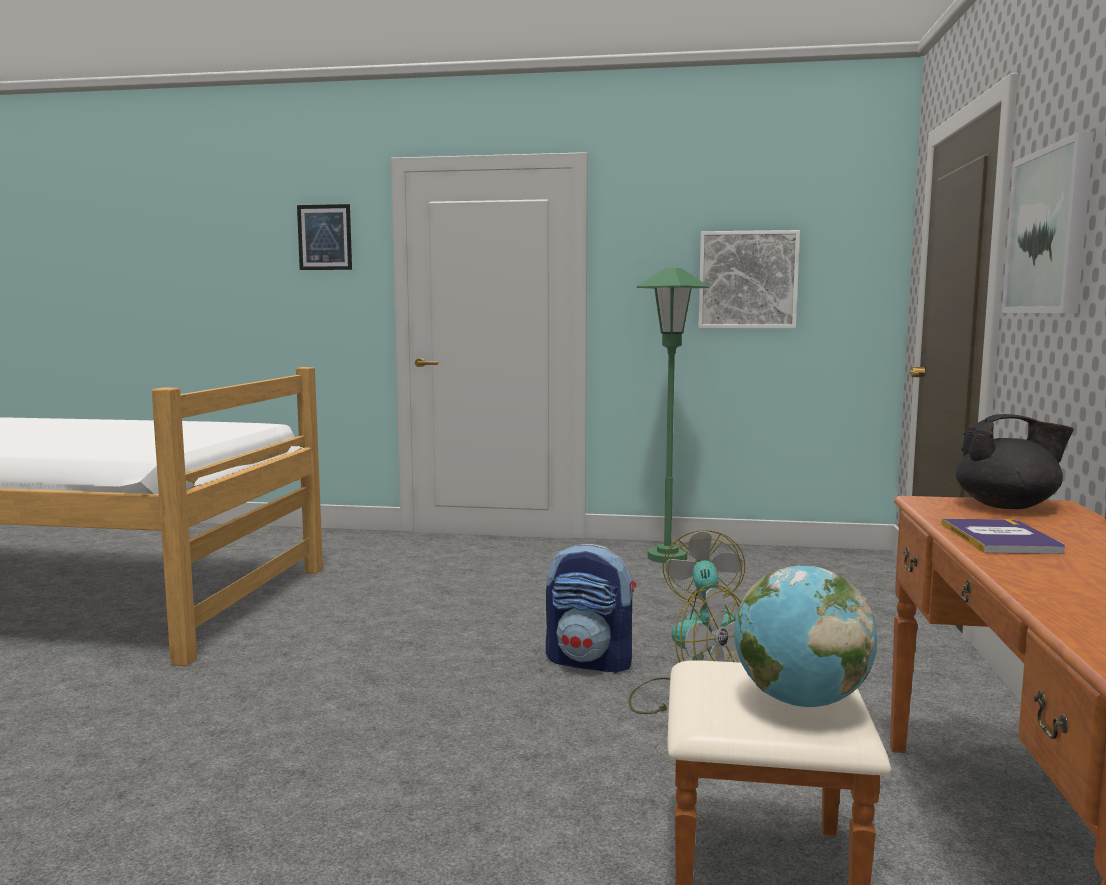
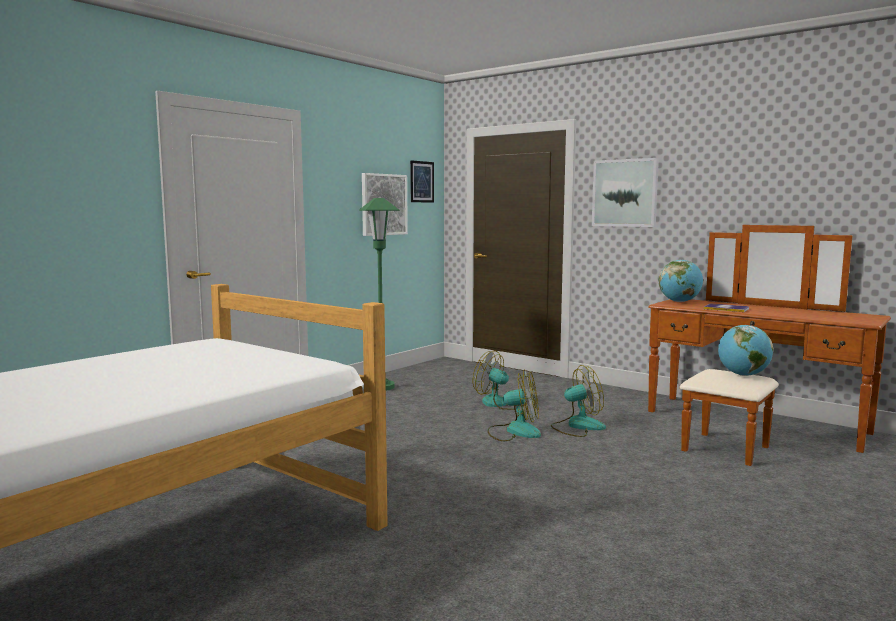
camera: 60 degrees left, 0 degrees up
picture [297,204,352,270] -> picture moved to [410,160,434,202]
backpack [546,544,636,673] -> fan [487,370,541,441]
black teapot [956,414,1074,509] -> globe [659,259,703,302]

